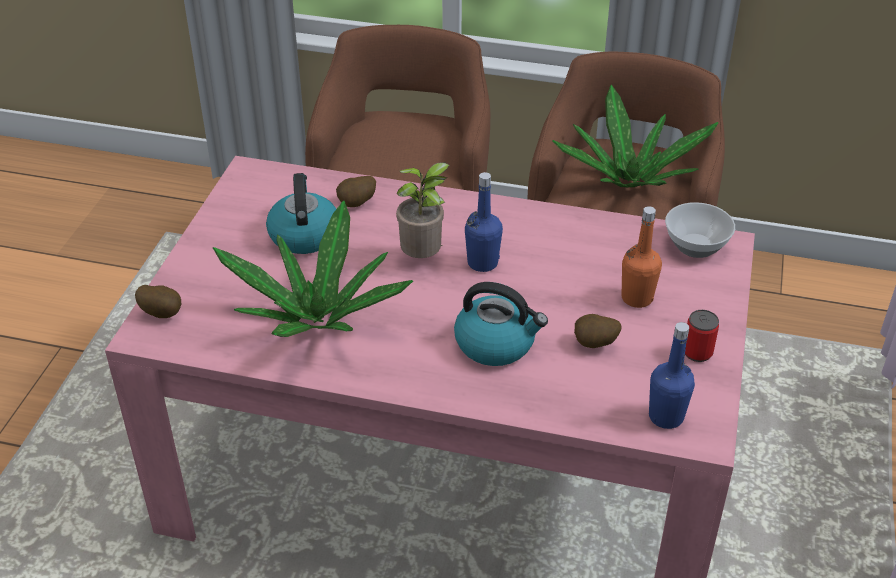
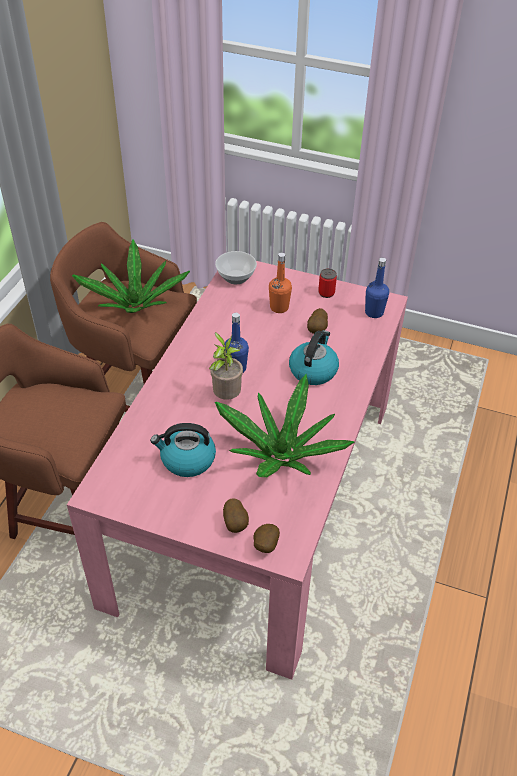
camera: 85 degrees left, 5 degrees up
potato [336,176,376,207] -> potato moved to [223,498,249,533]

